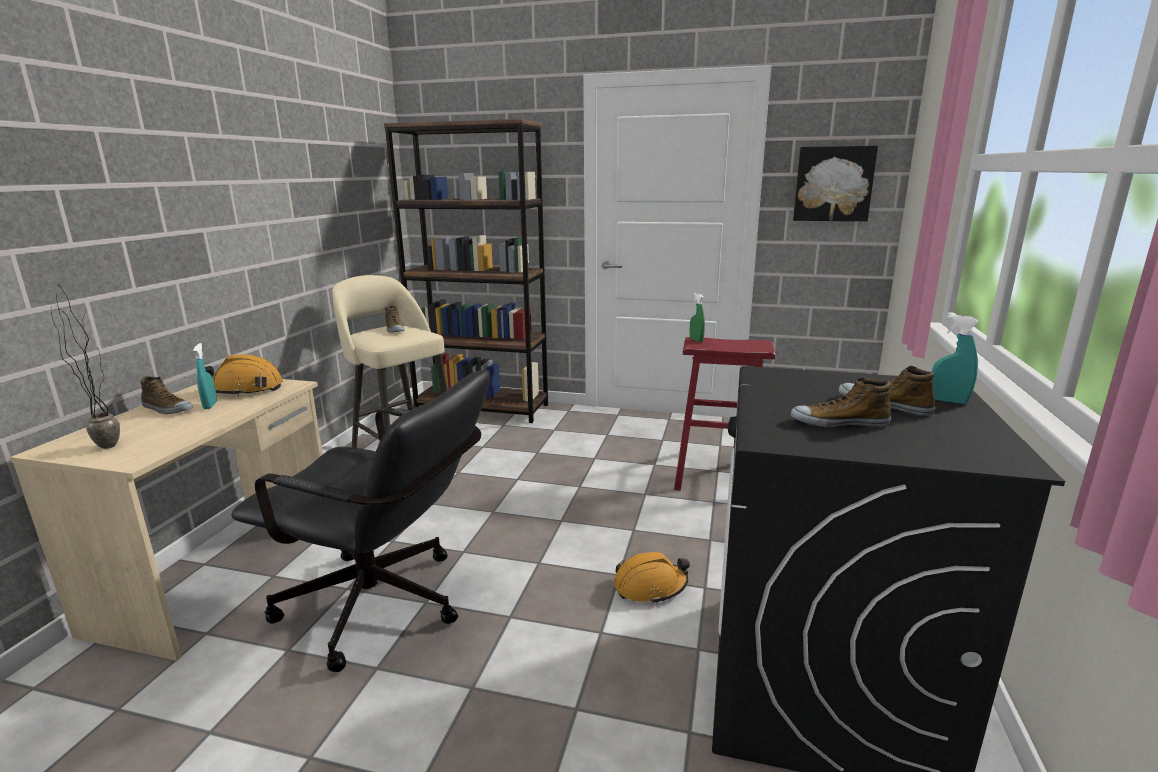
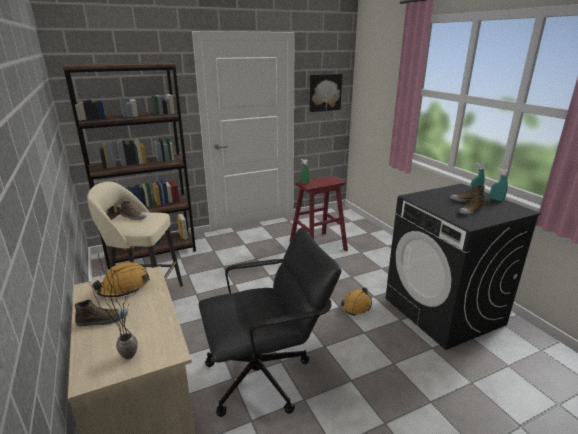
camera: 40 degrees left, 5 degrees up
turquoise spray bottle [193,343,217,409] -> turquoise spray bottle moved to [490,168,509,201]

